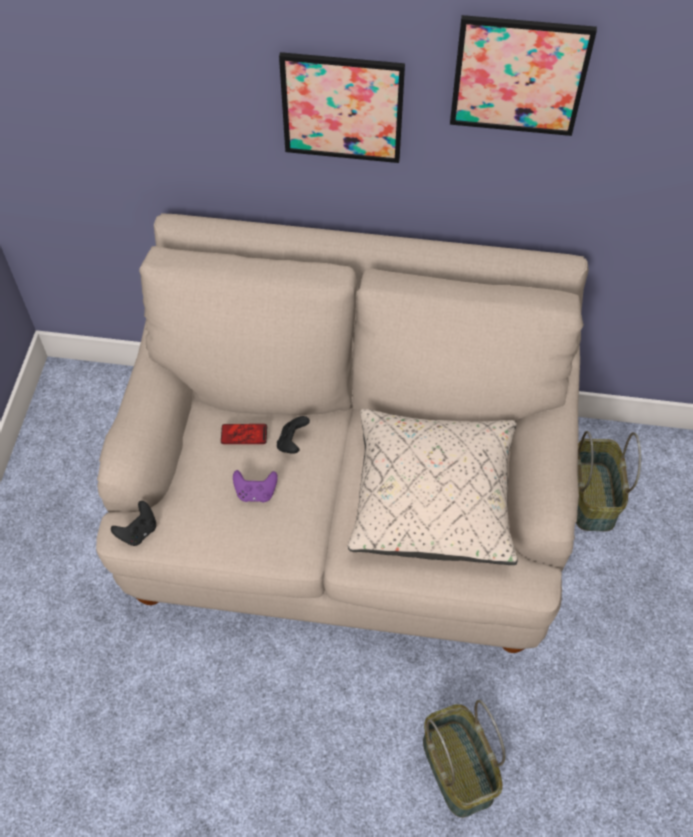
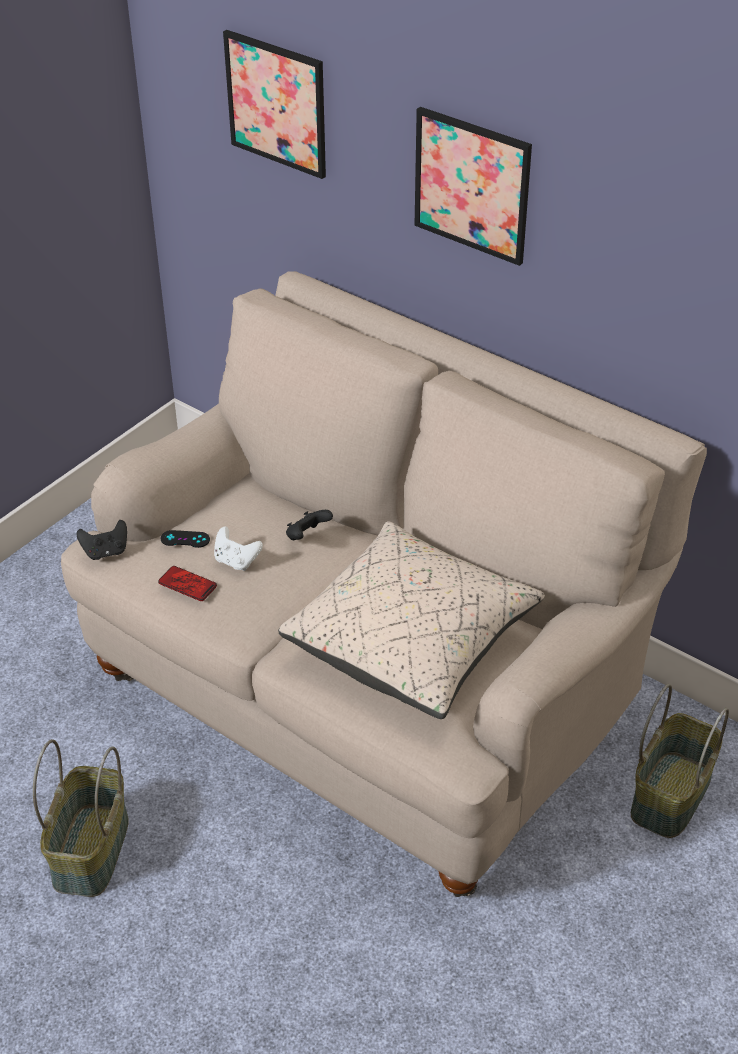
camera: 30 degrees right, 15 degrees down
phone [221,424,267,444] -> phone moved to [158,566,217,601]
purple game controller [233,470,278,502] -> white game controller [214,526,263,571]
basket [423,700,505,818] -> basket moved to [33,739,129,897]
picture [450,15,597,136] -> picture moved to [223,30,326,179]
none -> black game controller [161,530,210,548]

